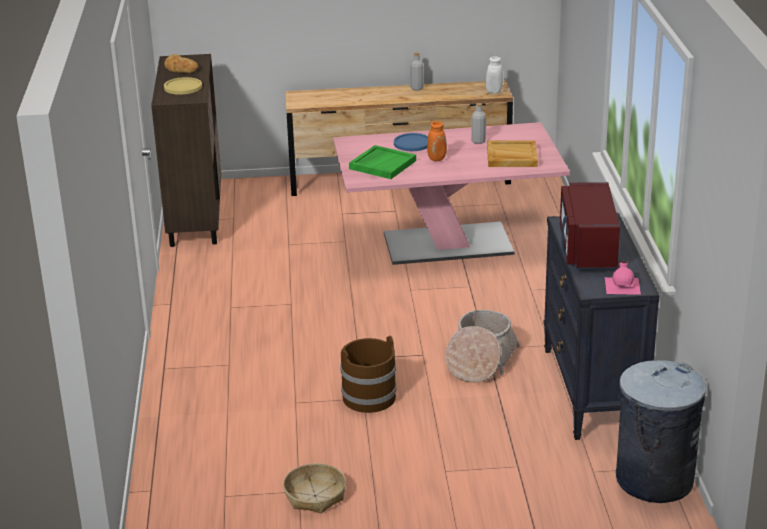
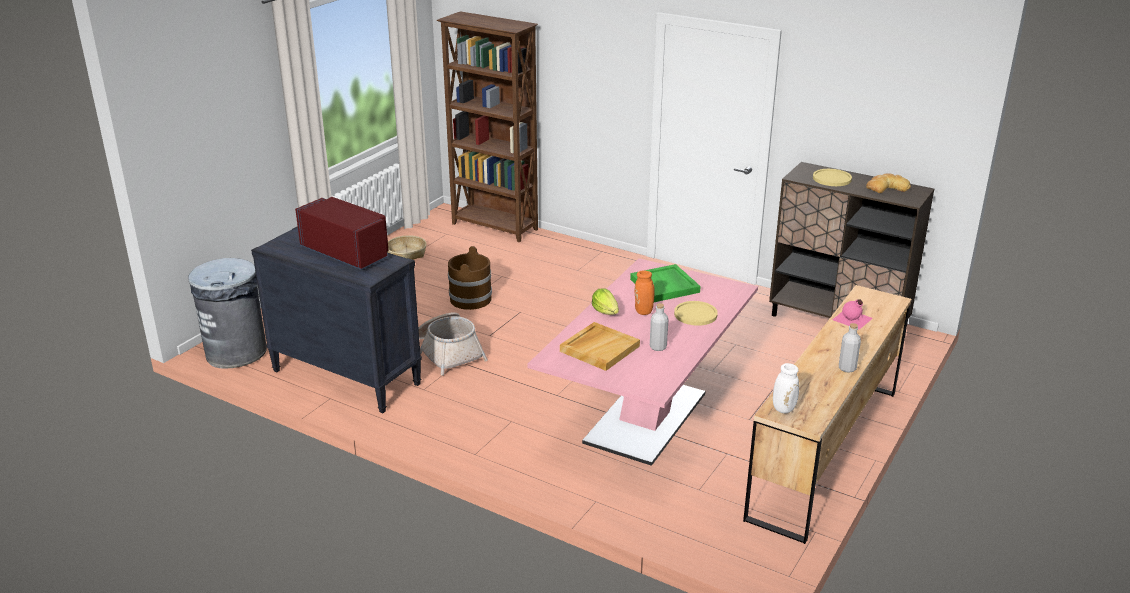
camera: 125 degrees right, 0 degrees up
blue plate [394,133,428,151] -> yellow plate [674,301,718,326]
pink bottle [605,261,641,295] -> pink bottle moved to [832,299,873,330]
none -> brown bookcase [437,11,538,242]
none -> lettuce [592,288,619,315]

